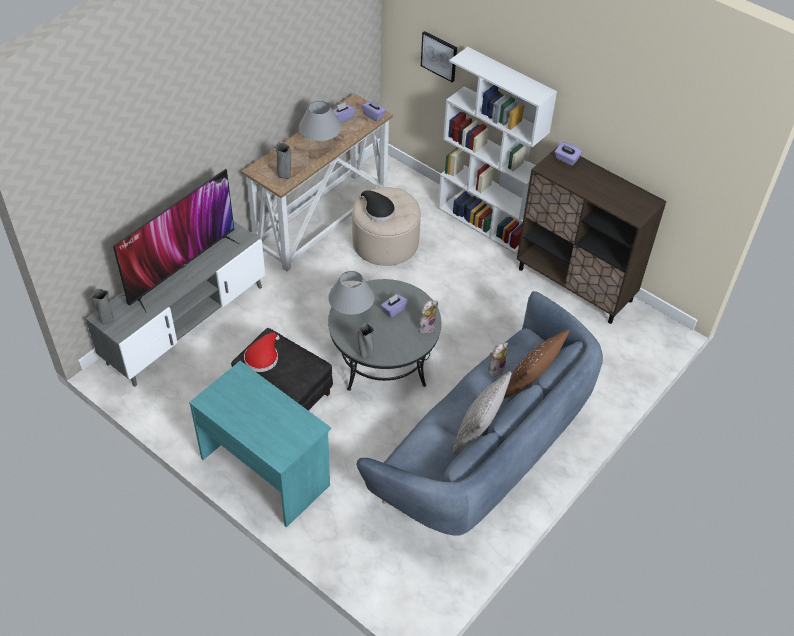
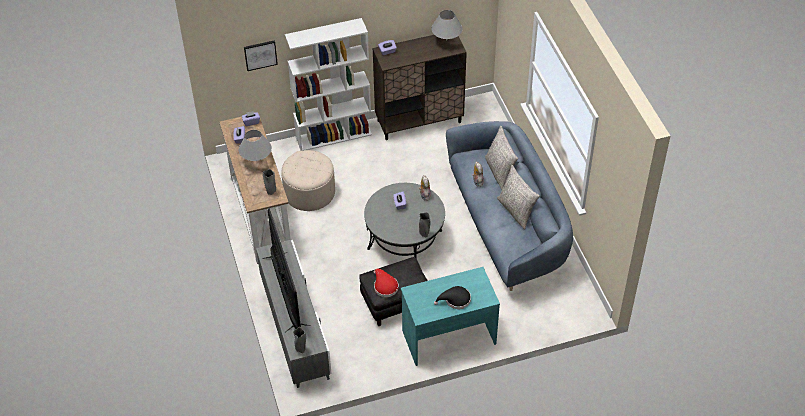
camera: 55 degrees left, 0 degrees up
grey table lamp [328,271,374,315] -> grey table lamp moved to [431,10,462,42]
black hat [359,190,395,221] -> black hat moved to [434,286,471,309]
brown pillow [504,329,569,398] -> grey pillow [485,126,518,189]

